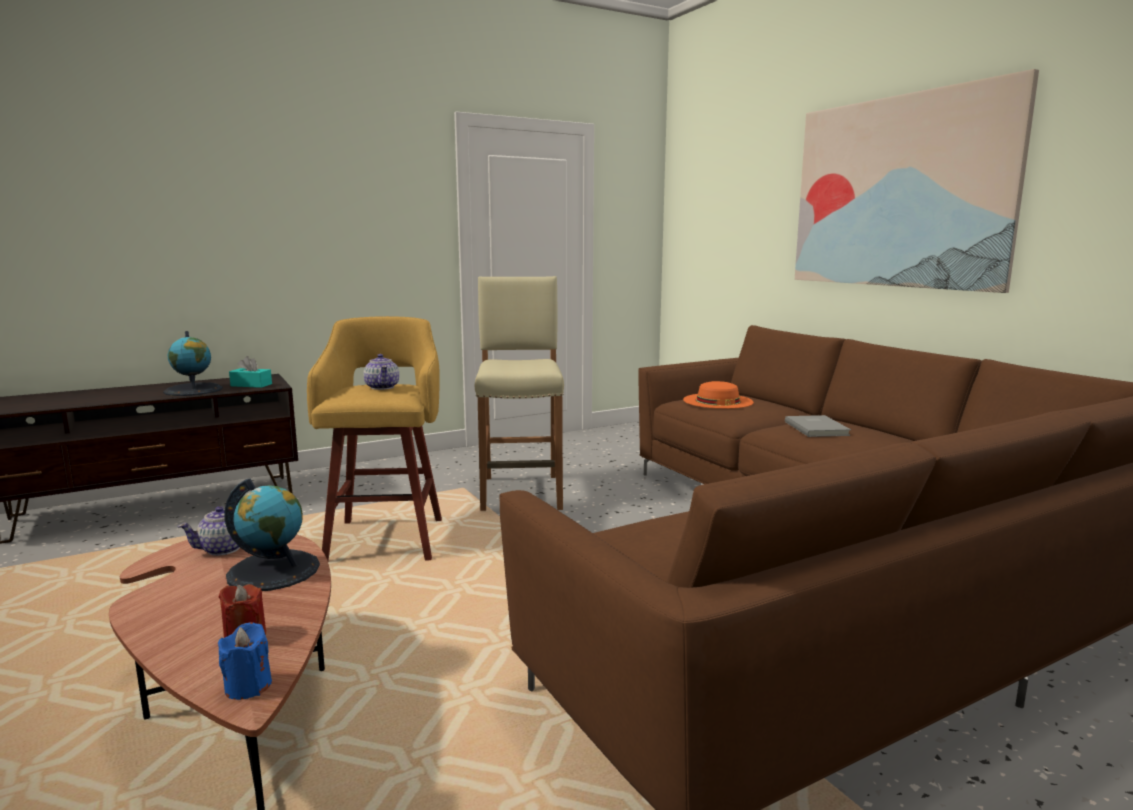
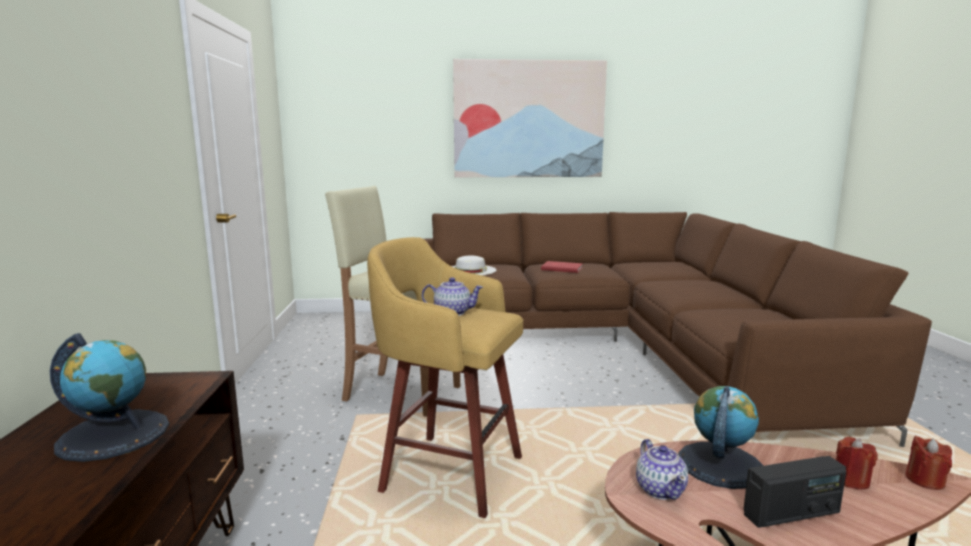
camera: 65 degrees left, 0 degrees up
blue candle [218,622,272,700] -> red candle [906,436,952,490]
turquoise tissue box [229,356,272,388] -> none
orange hat [683,381,754,409] -> white hat [452,256,496,275]
grey book [785,415,851,437] -> red book [541,261,583,273]
none -> radio [744,456,846,528]

